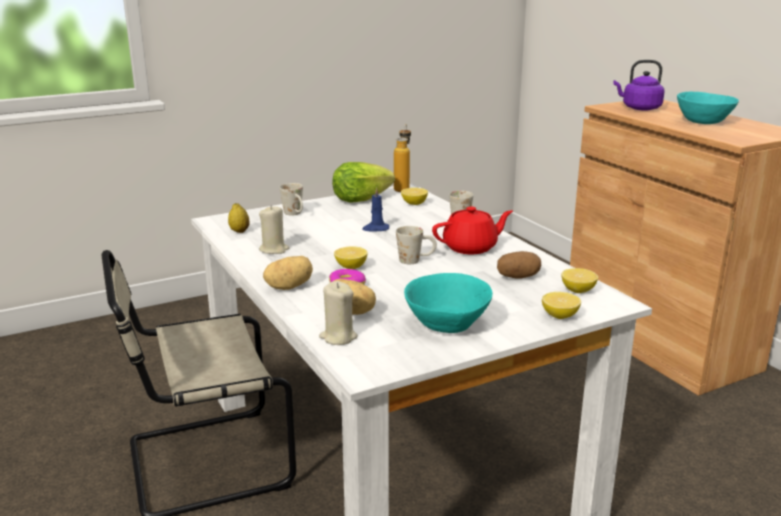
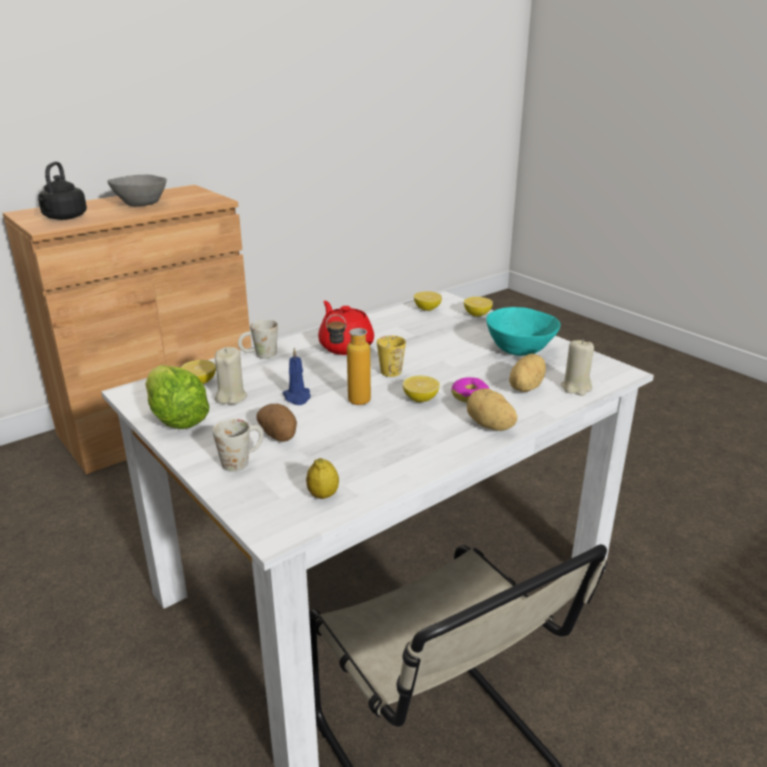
camera: 100 degrees left, 5 degrees up
beige candle [259,205,290,254] -> beige candle moved to [215,347,247,405]
bottle [394,124,411,192] -> bottle moved to [326,314,371,405]
white mug [396,226,437,264] -> yellow mug [377,336,406,377]
potato [497,251,541,279] -> potato moved to [256,404,297,442]
purple kettle [614,60,665,111] -> black kettle [38,162,87,220]
turquoise bowl [677,91,739,124] -> grey bowl [107,175,167,206]

